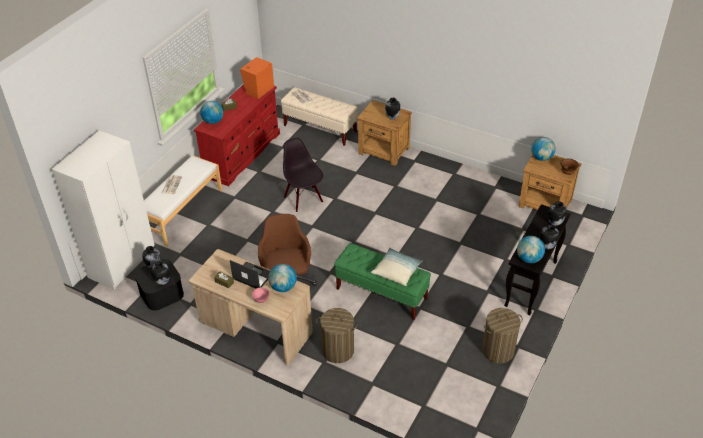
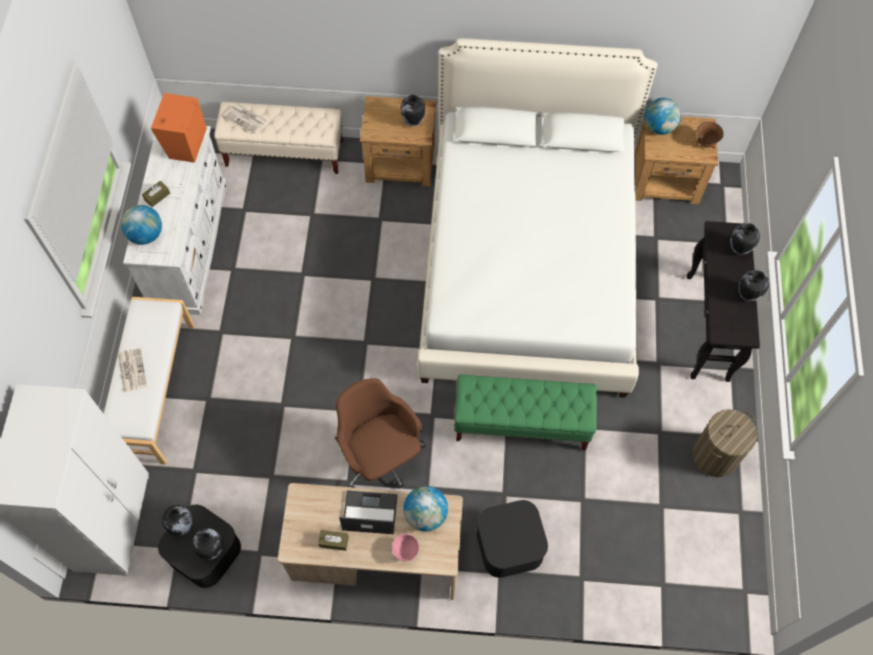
camera: 25 degrees left, 20 degrees up
red dresser [194,84,280,186] -> white dresser [123,126,227,315]
black chair [283,138,323,212] -> none
laundry basket [316,308,358,363] -> black storage box [477,500,548,578]
pillow [371,248,423,286] -> none
globe [517,236,545,263] -> none
none -> white bed [417,38,658,398]

